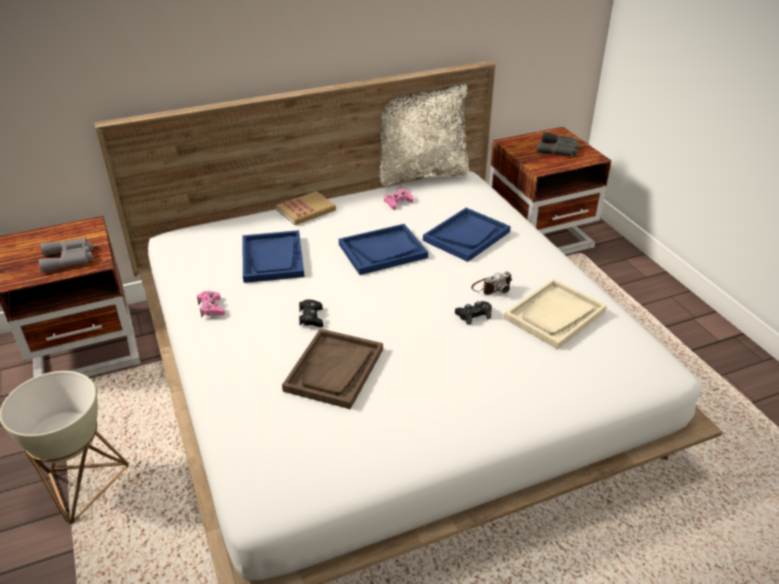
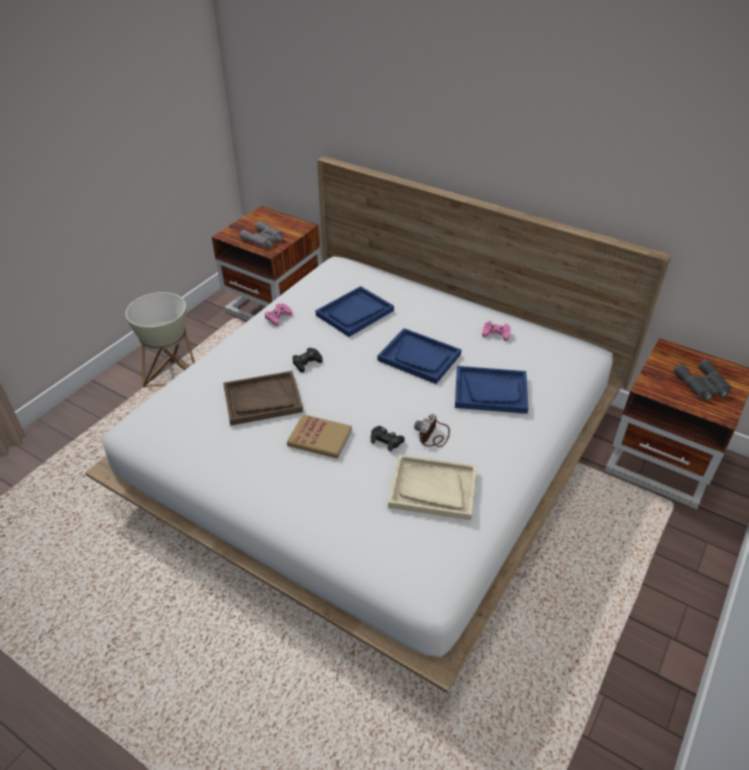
camera: 55 degrees right, 5 degrees up
book [276,191,336,225] -> book moved to [287,414,352,459]
beige pillow [380,83,469,186] -> none
camera [471,271,512,295] -> camera turned 90 degrees clockwise [414,414,450,447]

